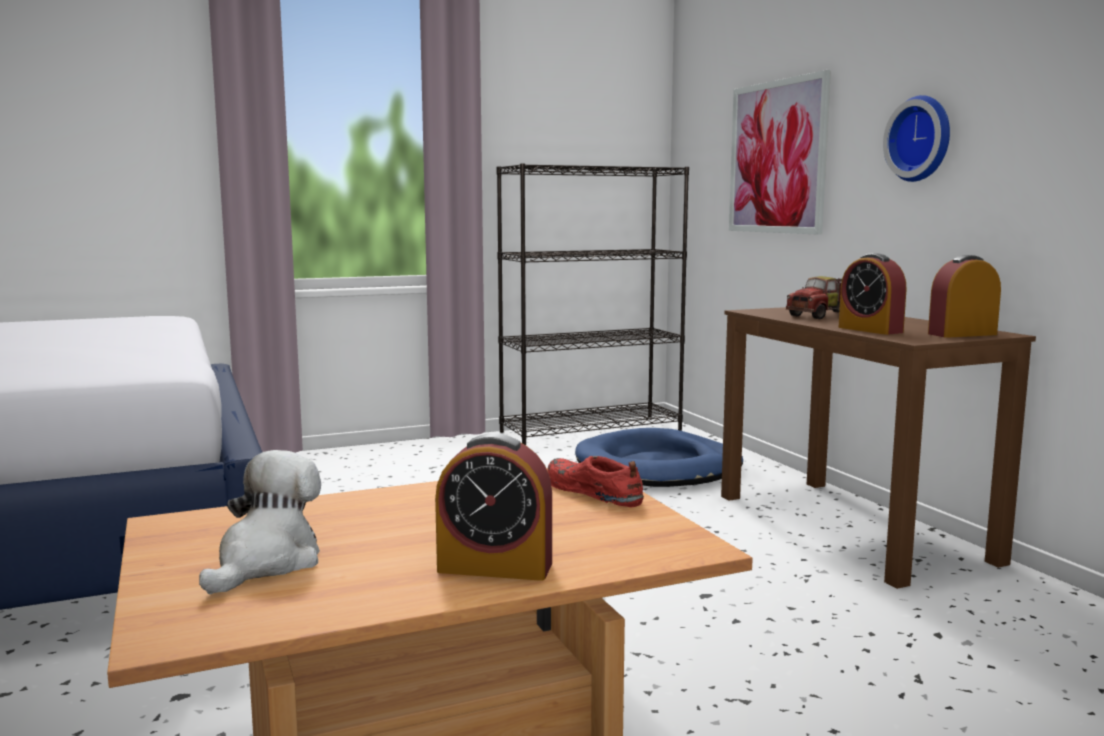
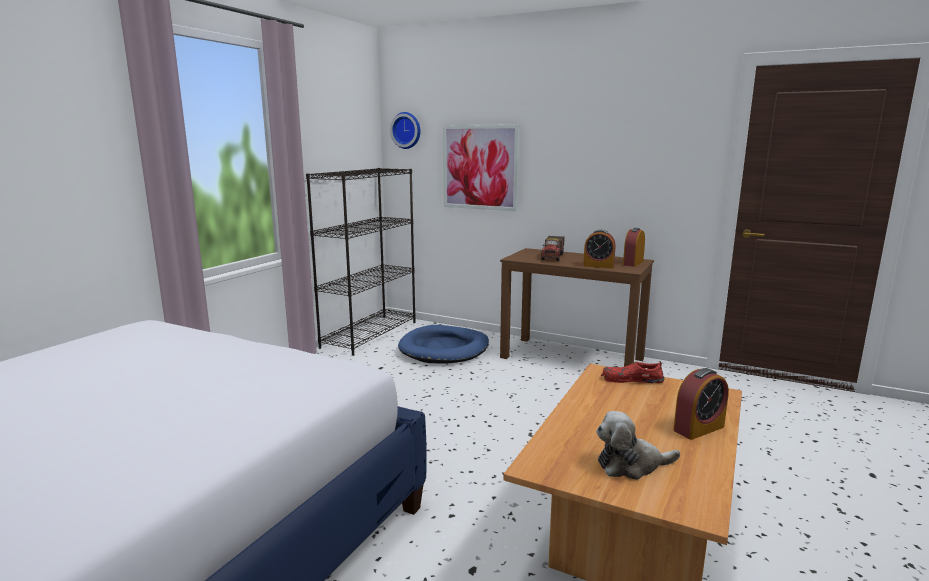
camera: 40 degrees left, 5 degrees up
plush toy [199,450,321,594] -> plush toy turned 75 degrees counterclockwise [596,411,680,480]
wall clock [883,95,950,182] -> wall clock moved to [390,112,421,149]

